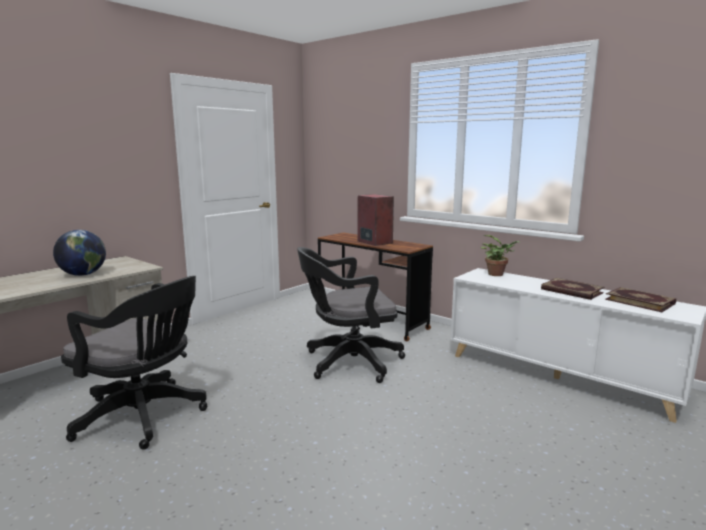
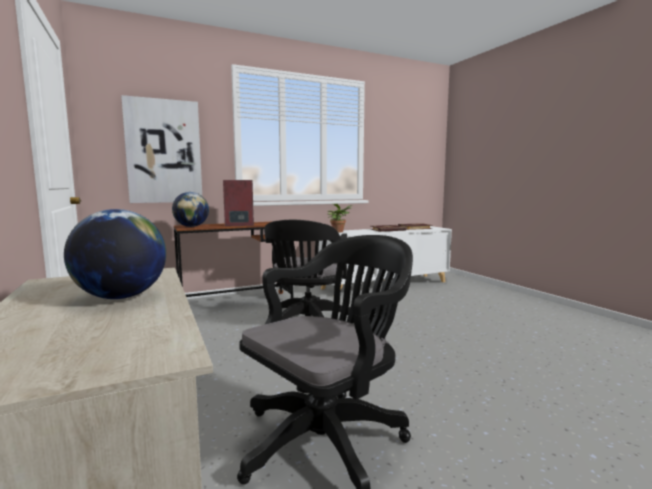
camera: 65 degrees left, 5 degrees down
none -> picture [121,95,202,203]
none -> globe [172,192,209,227]

